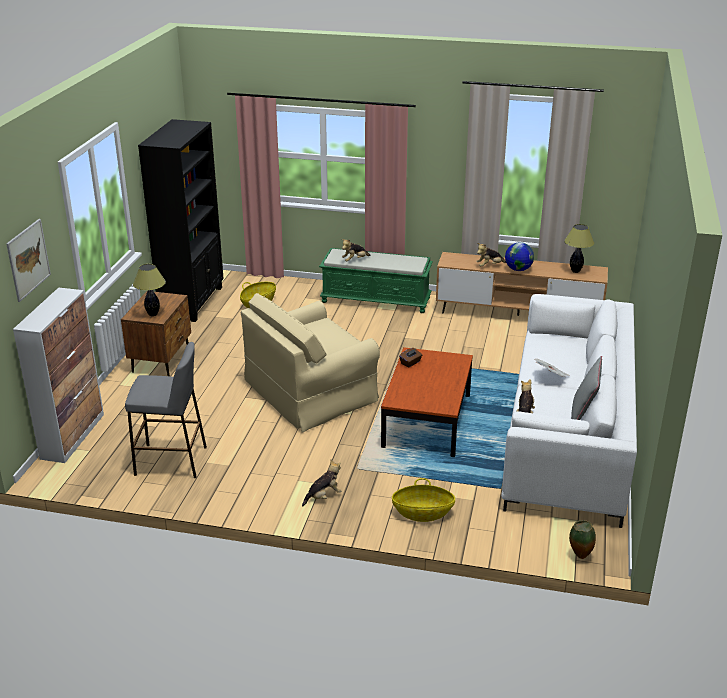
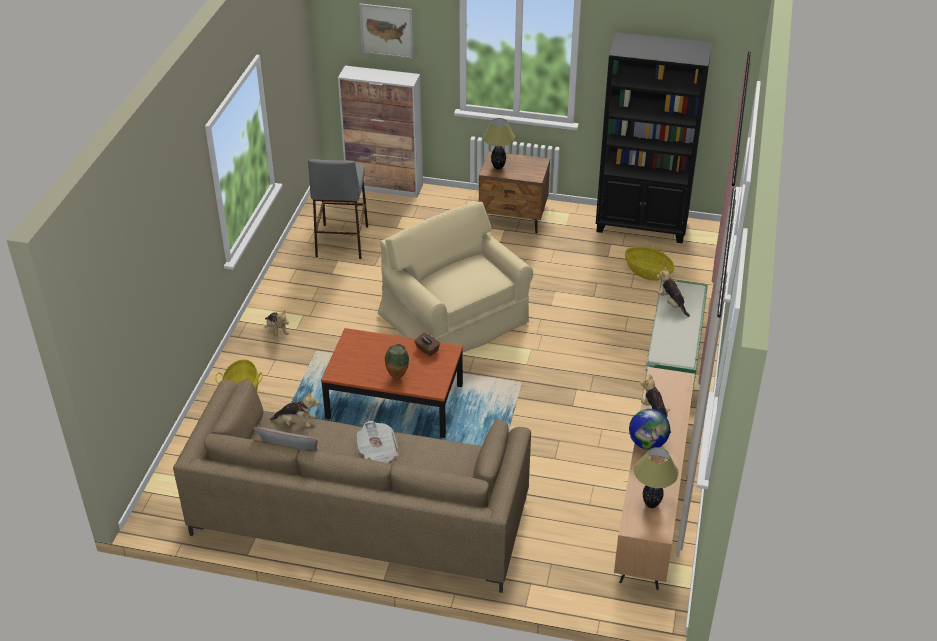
camera: 90 degrees right, 10 degrees up
white sofa [501,294,637,528] -> brown sofa [173,380,531,593]
vase [569,520,596,559] -> vase moved to [385,344,409,380]

